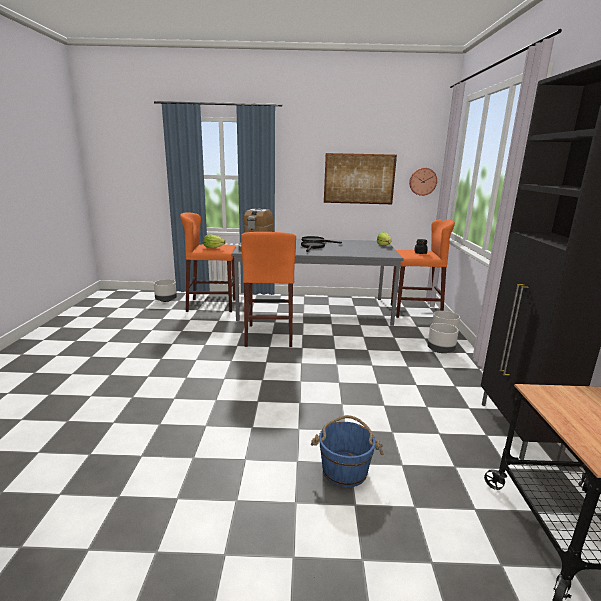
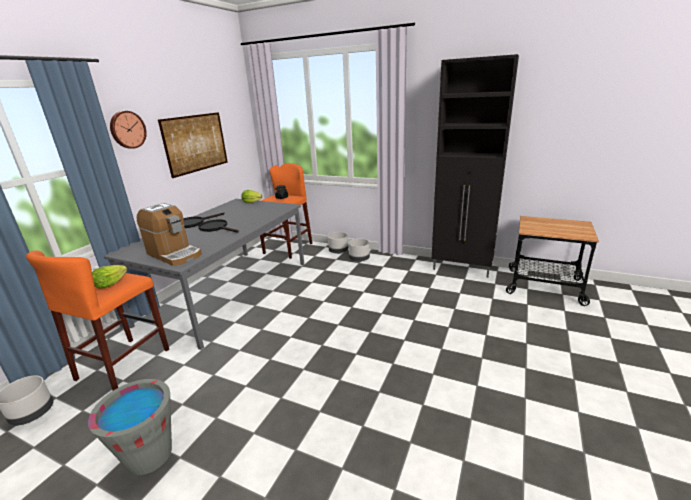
camera: 65 degrees left, 5 degrees up
orange stool [241,232,296,347] -> none
blue bucket [311,415,384,488] -> none
wall clock [409,168,437,196] -> wall clock moved to [110,111,147,149]
none -> grey bucket [88,379,172,475]

